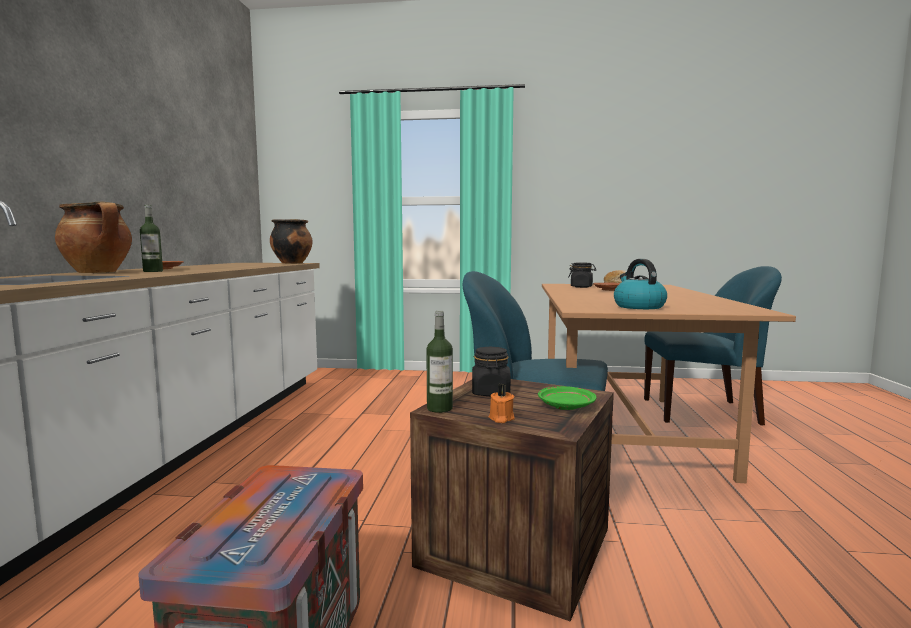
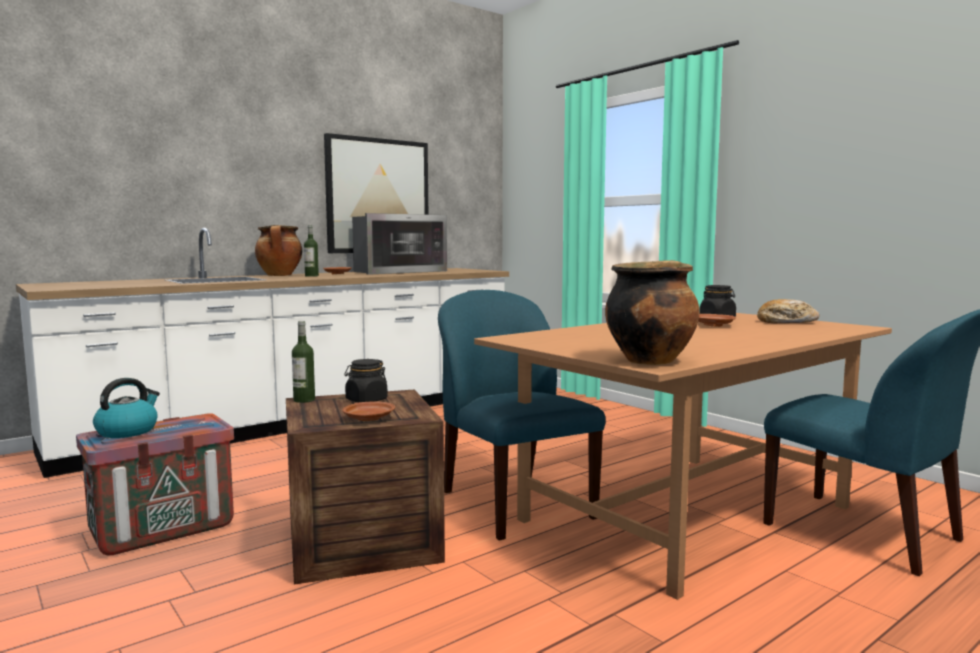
camera: 45 degrees right, 0 degrees up
cooking pot [270,219,312,264] -> cooking pot moved to [605,260,699,365]
orange candle [489,384,515,423] -> none
green plate [538,386,597,410] -> brown plate [342,401,395,421]
kettle [614,259,667,309] -> kettle moved to [93,378,160,438]
none -> picture [324,133,428,253]
none -> microwave [352,213,447,275]

